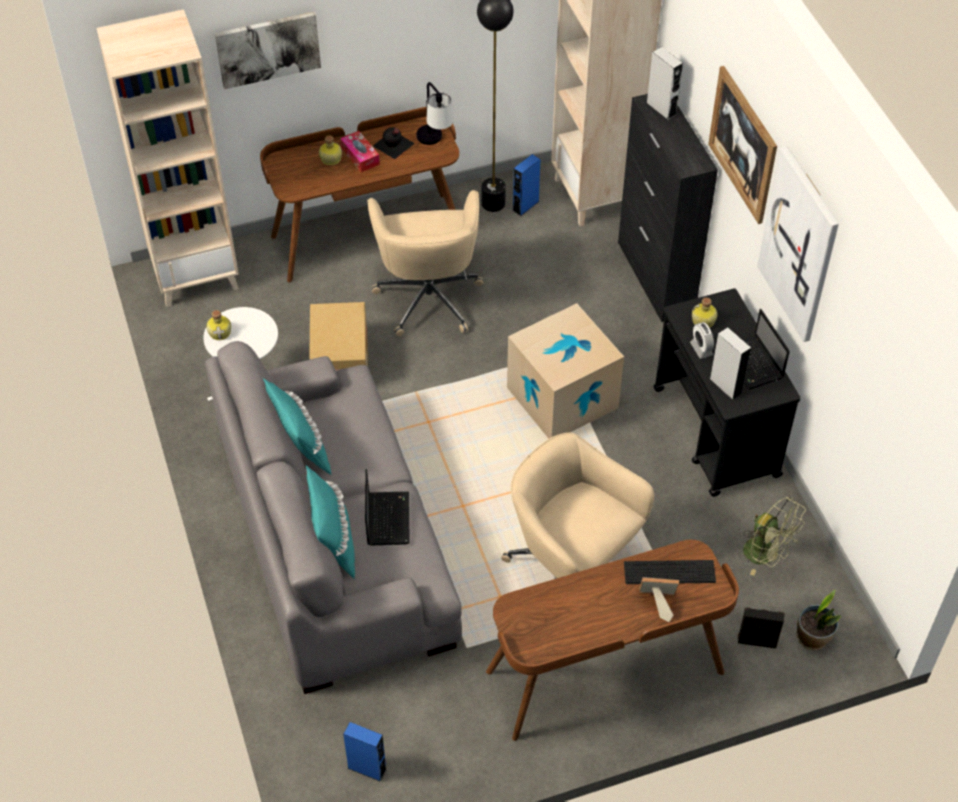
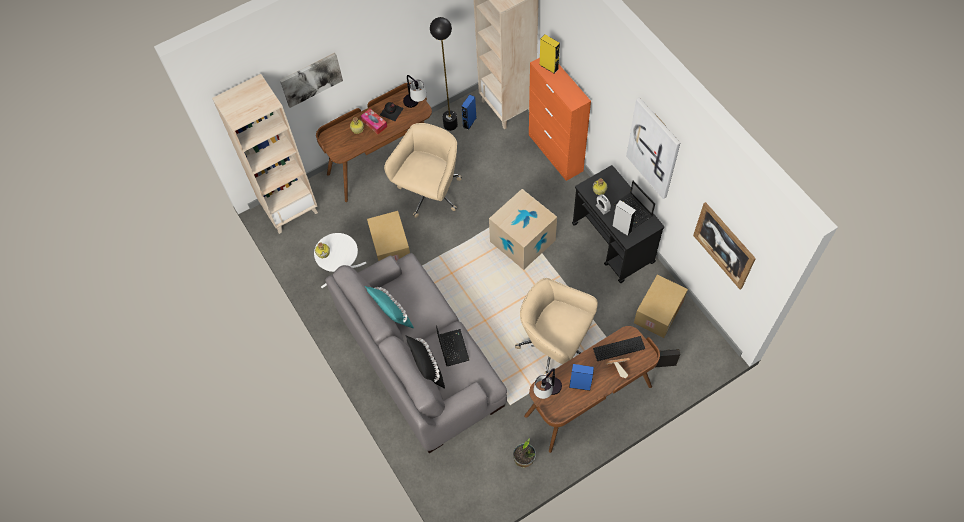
camera: 10 degrees left, 10 degrees up
turquoise pillow [306,466,355,579] -> black pillow [405,335,445,389]
blue speaker [343,722,387,782] -> blue speaker moved to [569,364,594,391]
beige office chair [367,190,483,336] -> beige office chair turned 135 degrees counterclockwise [384,123,462,218]
black cabinet [618,94,718,322] -> orange cabinet [529,58,591,181]
grey speaker [647,47,683,120] -> yellow speaker [539,35,560,74]
picture [708,66,777,224] -> picture moved to [693,202,756,289]
green fan [743,497,806,576] -> cardboard box [634,274,688,338]
potted plant [796,590,841,650] -> potted plant moved to [513,438,536,468]
none -> table lamp [533,368,562,399]

